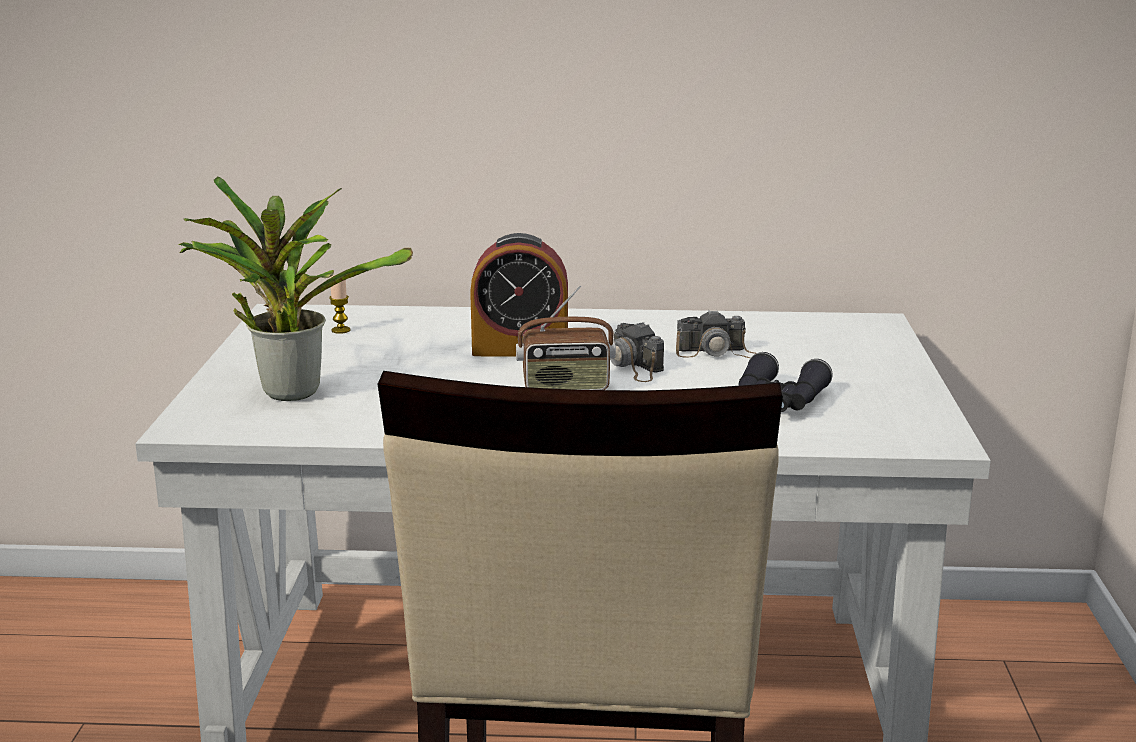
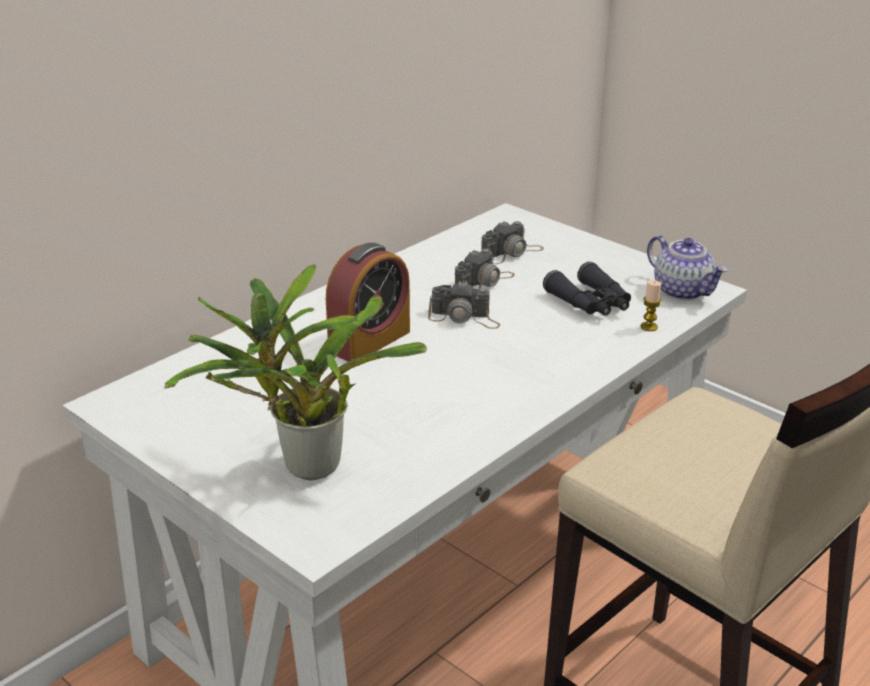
camera: 50 degrees left, 10 degrees up
candle [329,275,351,334] -> candle moved to [641,280,661,331]
radio [516,285,616,390] -> none
none -> camera [482,221,544,264]
none -> teapot [647,235,728,300]

